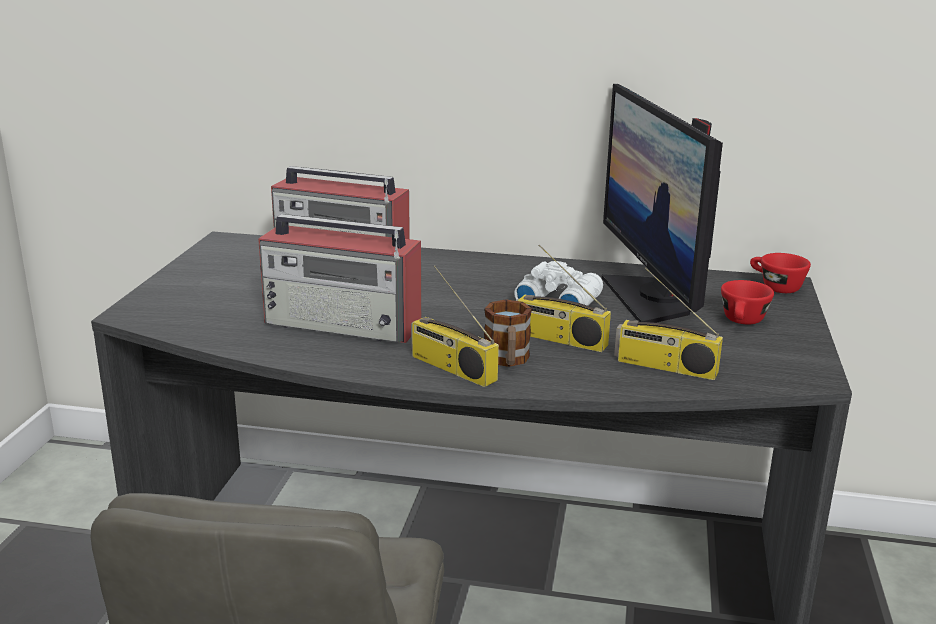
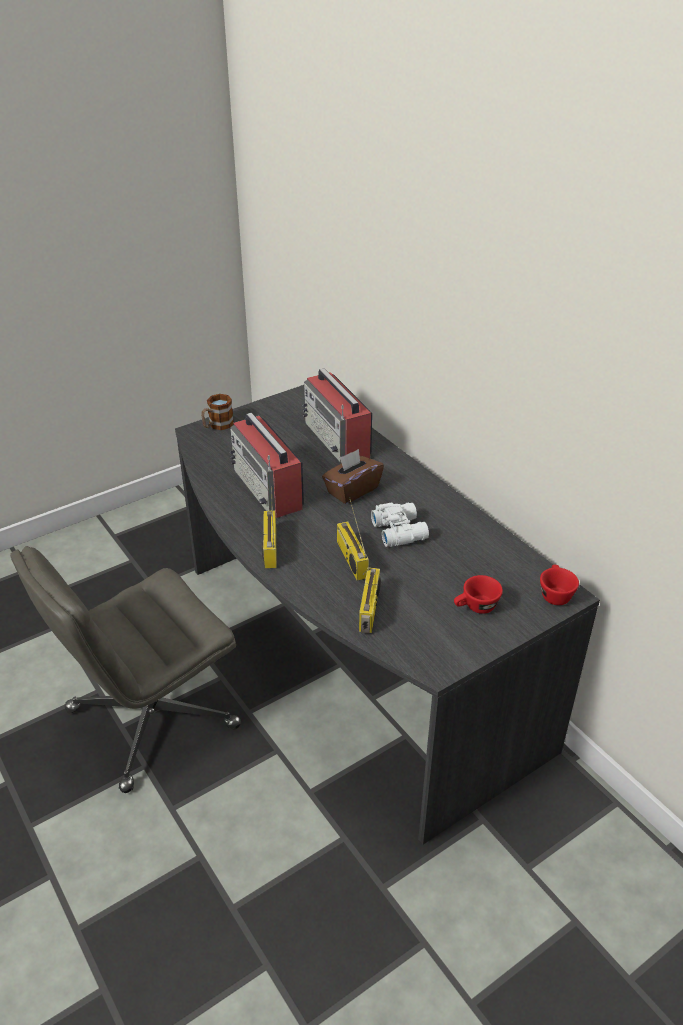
camera: 45 degrees right, 15 degrees up
mug [484,300,532,367] -> mug moved to [201,394,234,430]
monitor [602,84,723,323] -> none
radio [614,268,723,380] -> radio turned 150 degrees counterclockwise [359,567,381,634]
none -> brown tissue box [322,449,384,504]

